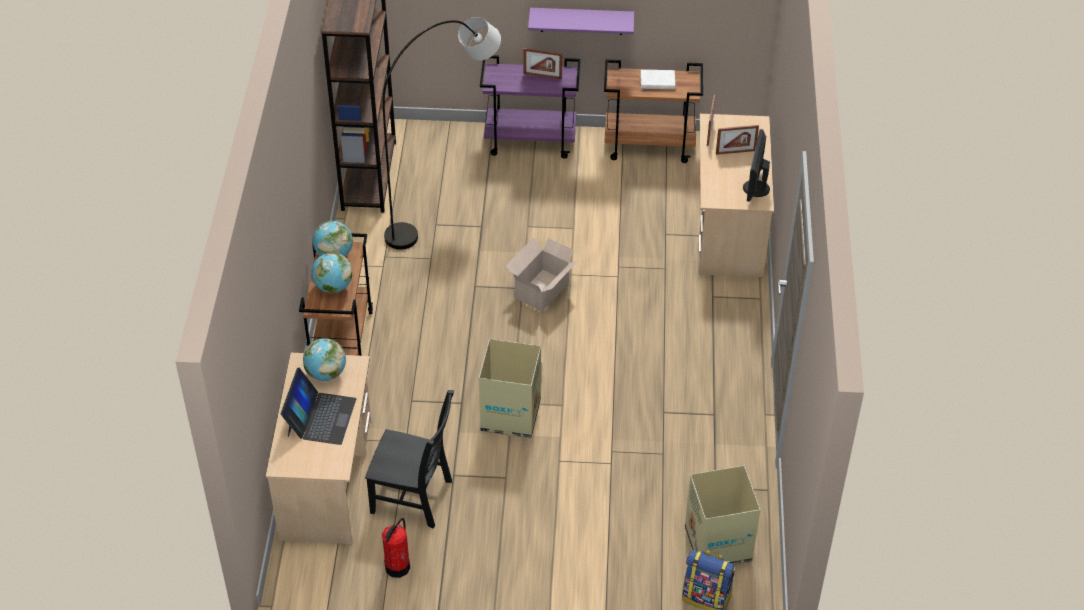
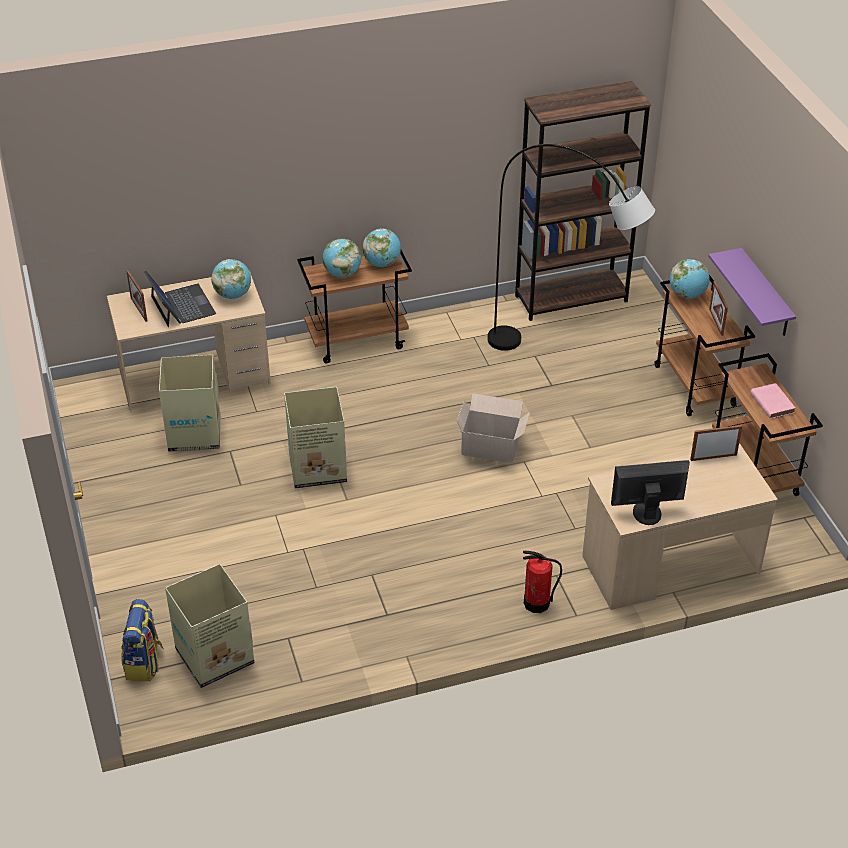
camera: 70 degrees right, 5 degrees down
laptop [281,368,356,445] -> laptop turned 105 degrees counterclockwise [144,271,216,327]
black chair [365,390,454,528] -> cardboard box [159,355,220,452]
fire extinguisher [382,518,410,578] -> fire extinguisher moved to [523,551,562,613]
purple cart [480,55,580,159] -> brown cart [654,275,755,416]
white book [641,70,675,89] -> pink book [750,383,796,419]
picture frame [716,125,759,155] -> picture frame moved to [126,270,147,322]
none -> globe [670,259,710,299]

